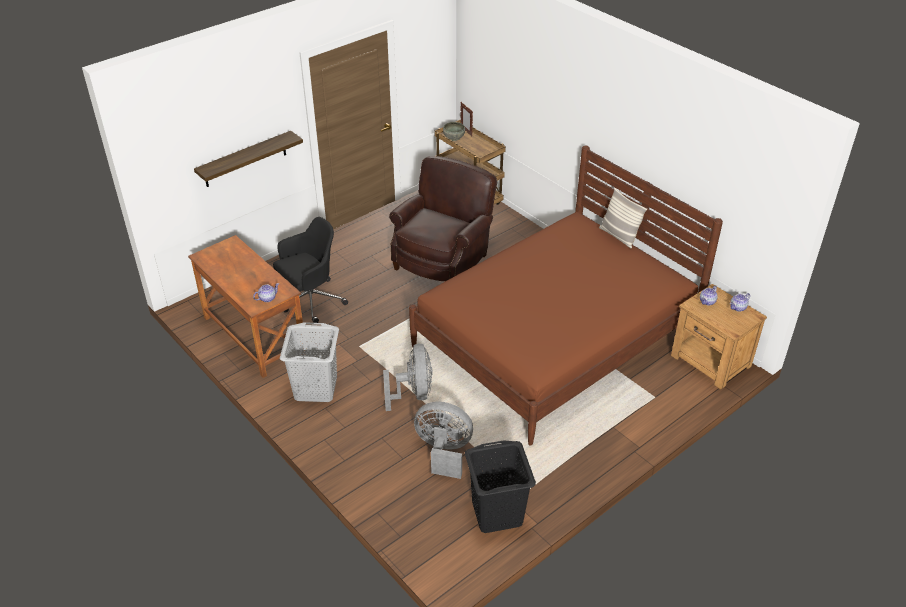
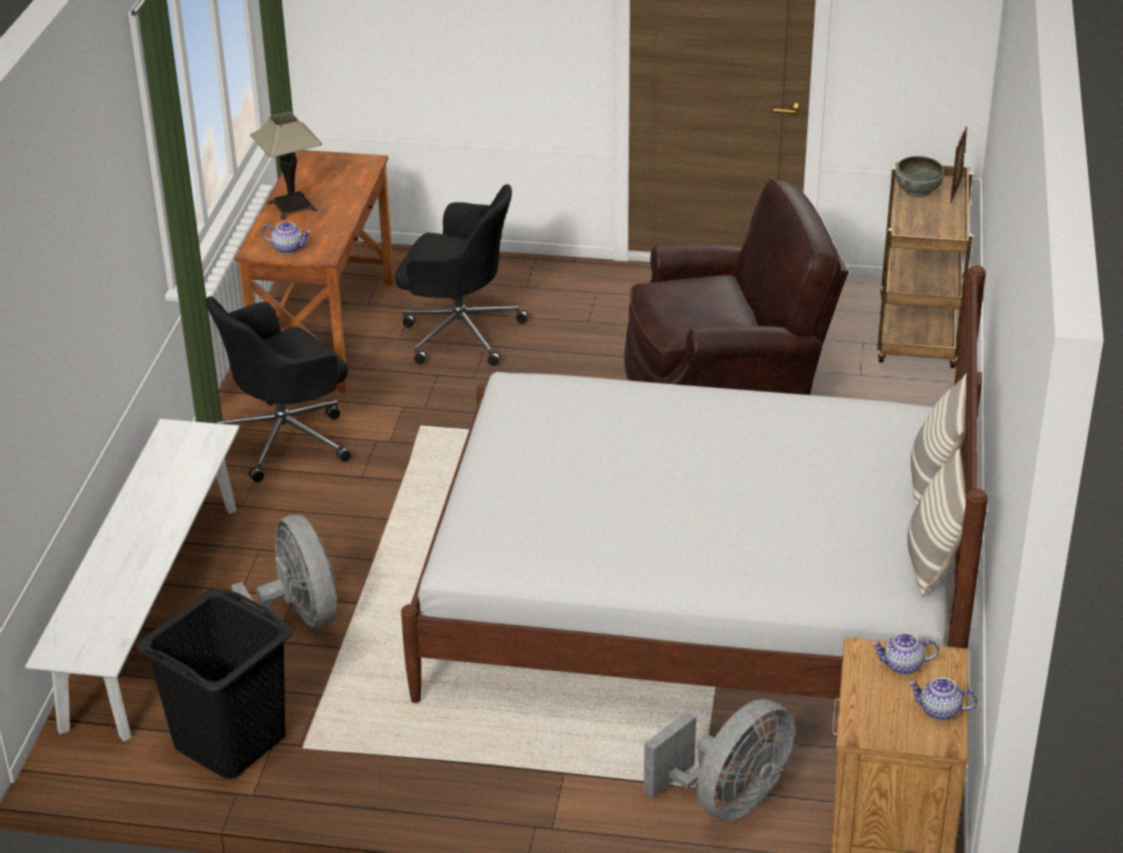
camera: 50 degrees right, 5 degrees down
shelf [194,131,303,187] -> none
grey laundry basket [280,322,339,402] -> black office chair [206,297,351,482]
grey fan [383,344,433,411] -> grey fan moved to [644,699,795,821]
brown bed [409,145,723,445] -> white bed [401,265,988,703]
none -> white bench [25,419,239,741]
none -> table lamp [250,112,322,220]
none -> pillow [907,449,966,596]

